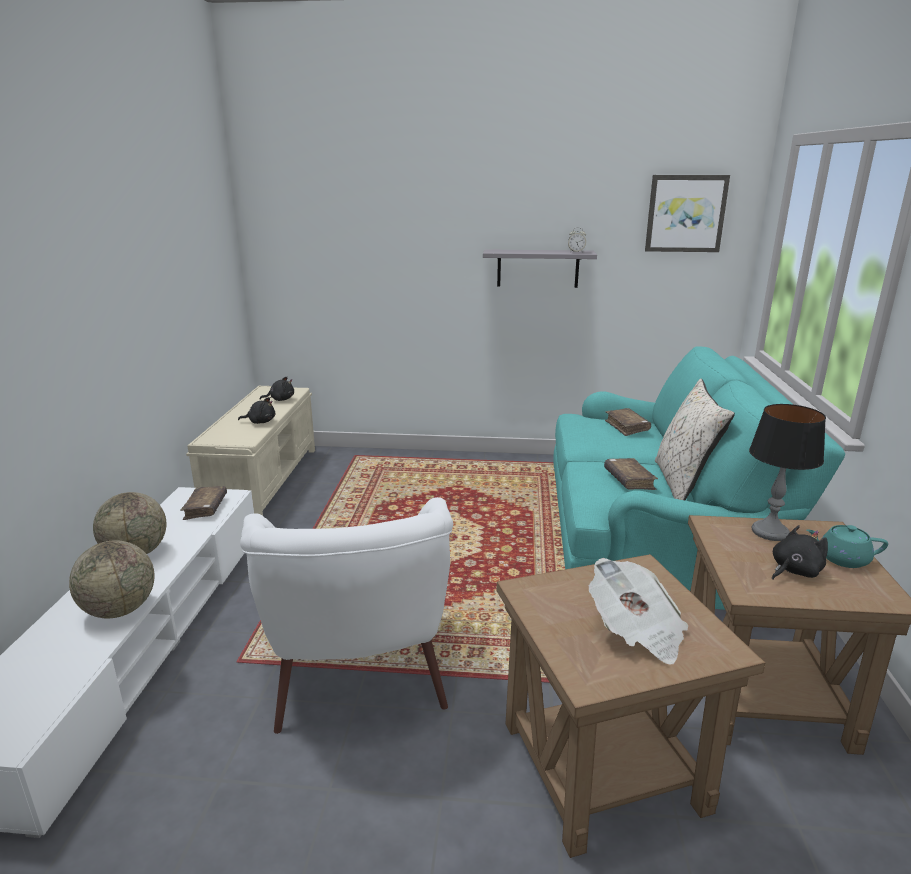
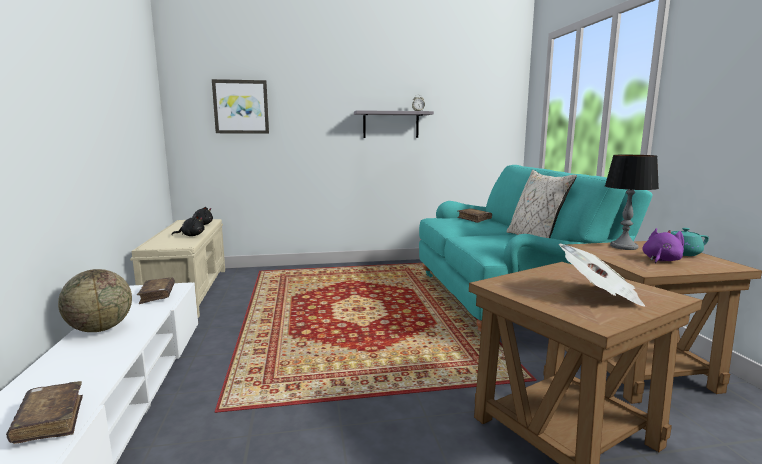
camera: 15 degrees left, 10 degrees down
globe [69,540,154,618] -> none
white armchair [240,497,453,734] -> none
brown book [604,458,658,490] -> brown book moved to [6,381,83,444]
picture [645,175,730,252] -> picture moved to [212,79,269,133]
black plush toy [772,525,828,580] -> purple plush toy [642,228,684,264]

